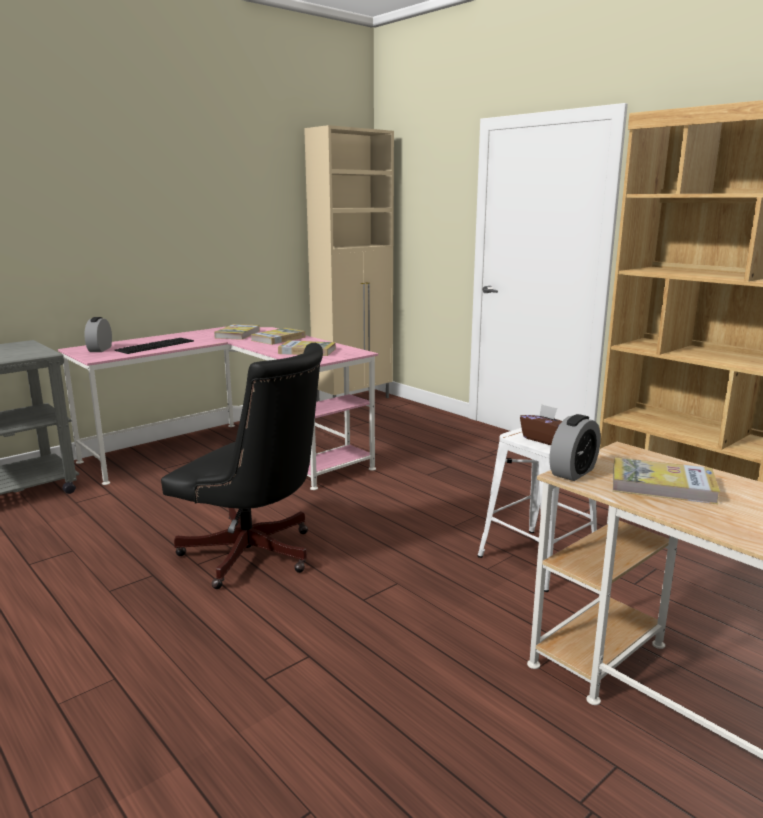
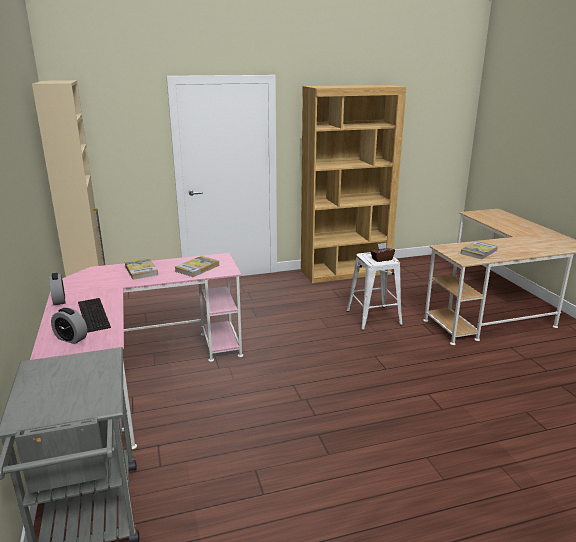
camera: 65 degrees left, 5 degrees up
black office chair [161,343,323,589] -> none
book [214,324,260,340] -> none
alarm clock [549,414,601,481] -> alarm clock moved to [49,273,65,305]

